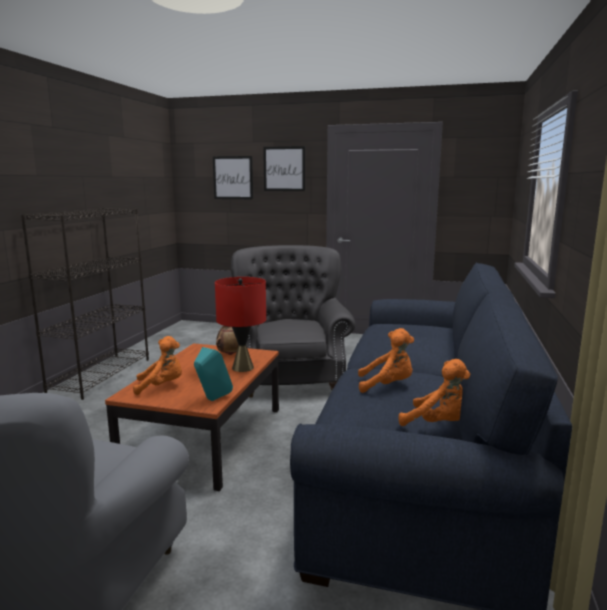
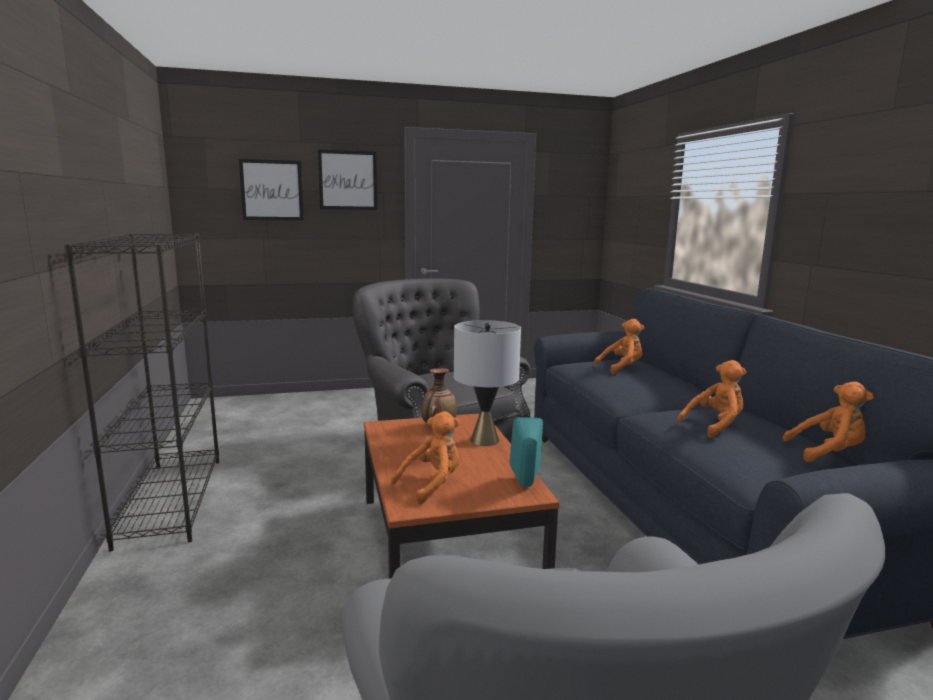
camera: 30 degrees left, 0 degrees up
red table lamp [215,277,266,372] -> grey table lamp [454,320,521,446]
none -> orange plush toy [594,319,644,374]

